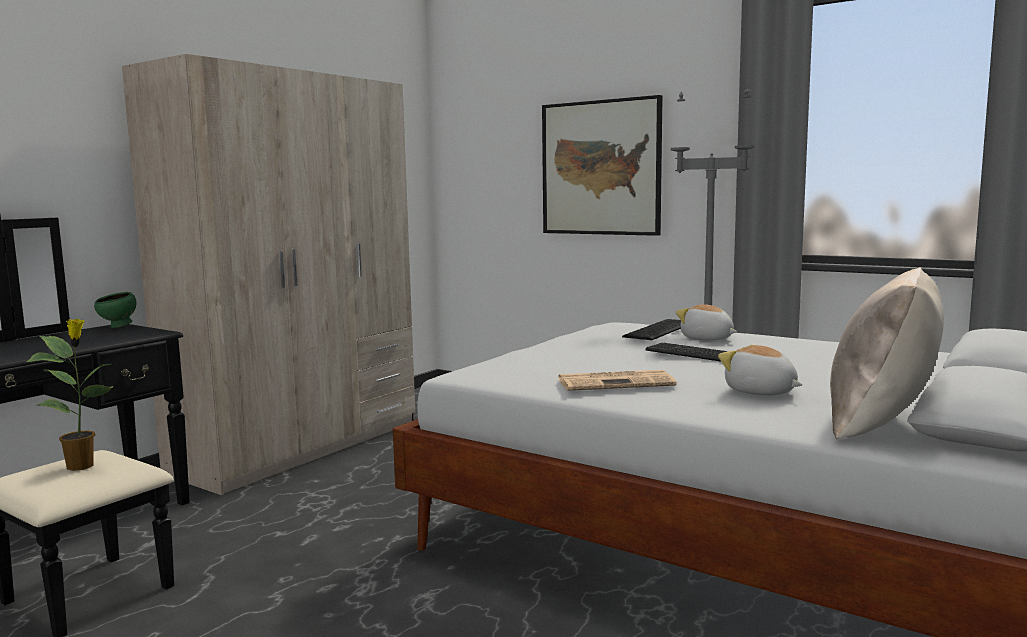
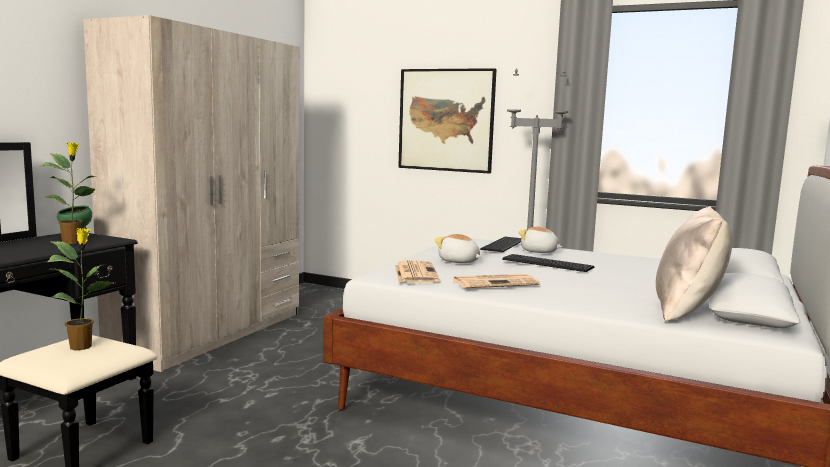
camera: 10 degrees left, 0 degrees up
plush toy [718,345,802,395] -> plush toy moved to [435,234,482,263]
none -> potted plant [39,142,96,244]
none -> newspaper [395,260,440,283]

